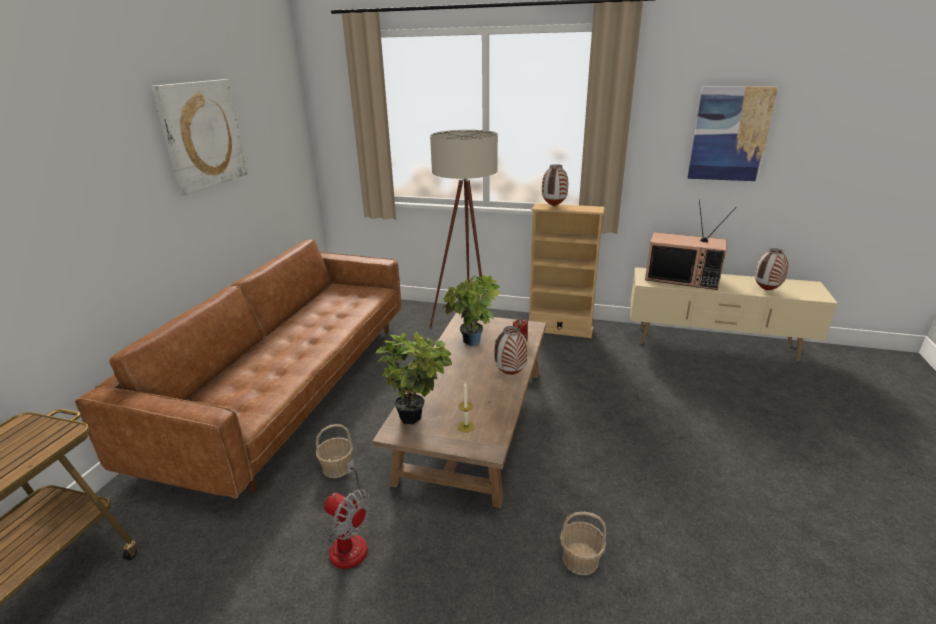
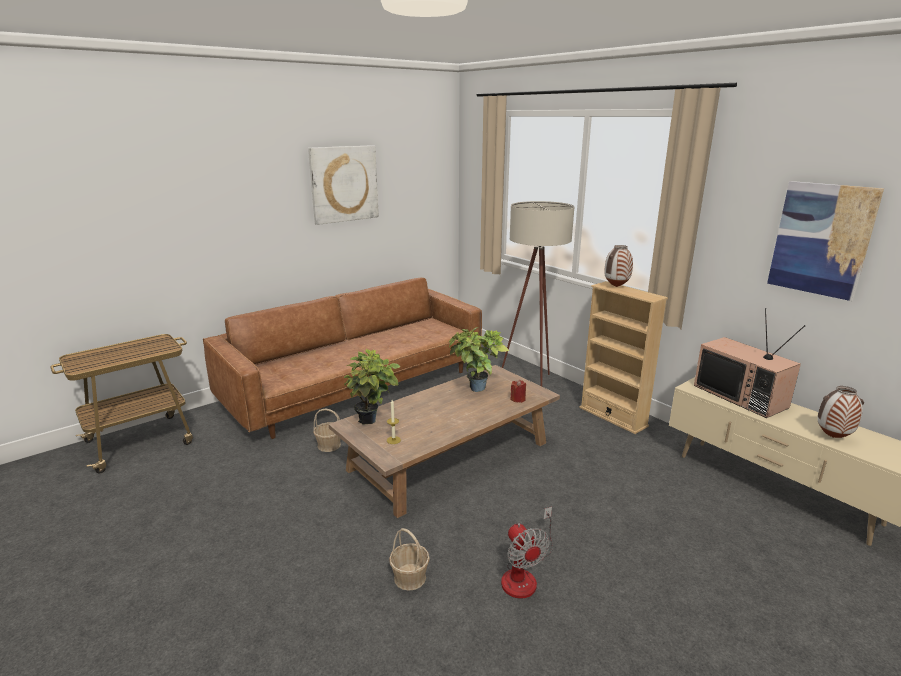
camera: 35 degrees right, 5 degrees down
fan [324,459,372,569] -> fan moved to [501,507,553,599]
vase [494,326,528,375] -> none

